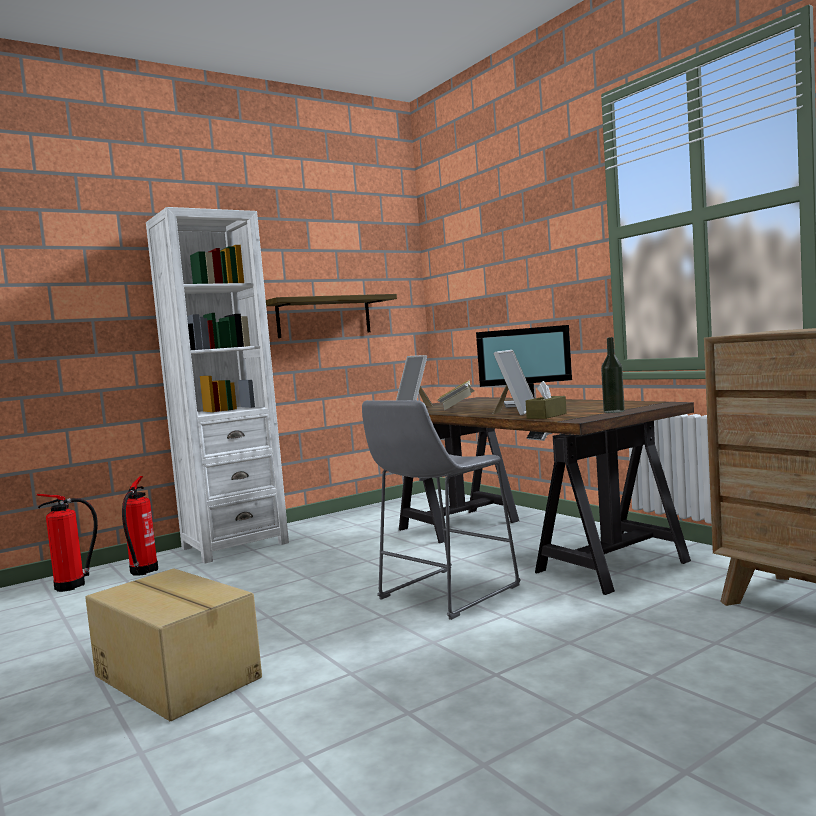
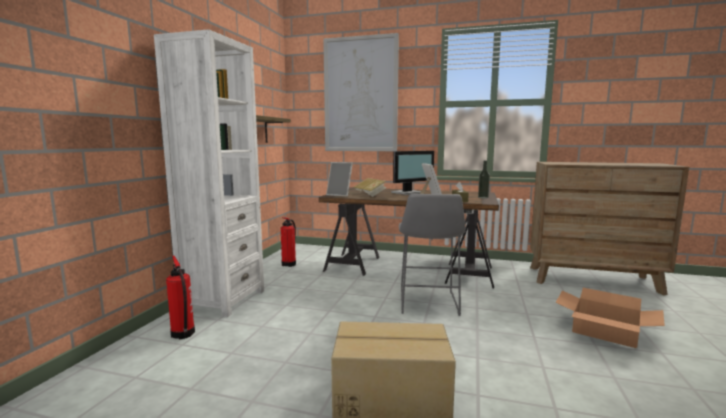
camera: 40 degrees left, 5 degrees up
fire extinguisher [37,494,98,592] -> fire extinguisher moved to [281,217,296,267]
none -> picture [323,33,399,151]
none -> cardboard box [555,288,665,348]

